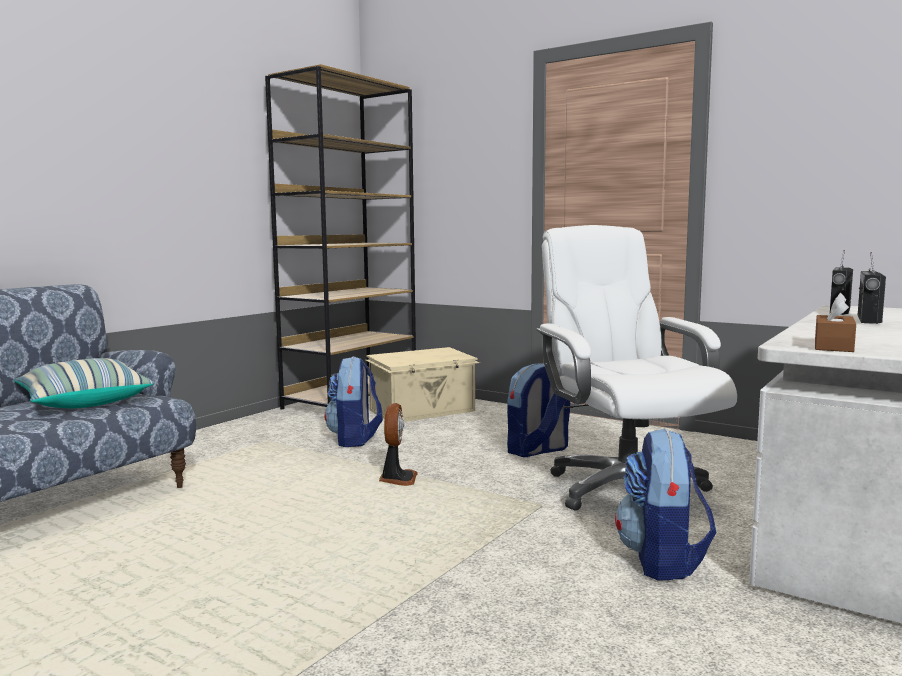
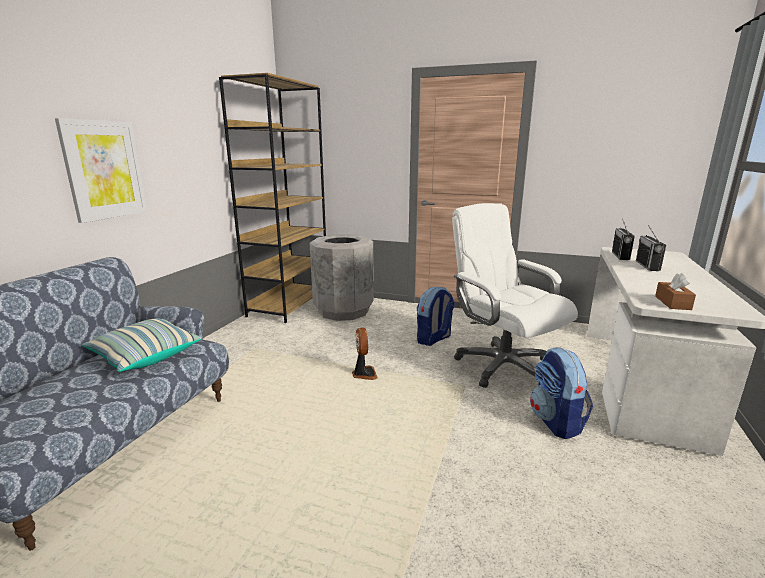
camera: 15 degrees left, 10 degrees up
backpack [324,356,383,447] -> none
beige storage box [366,347,480,422] -> grey trash can [310,234,374,321]
none -> picture [55,118,147,223]

